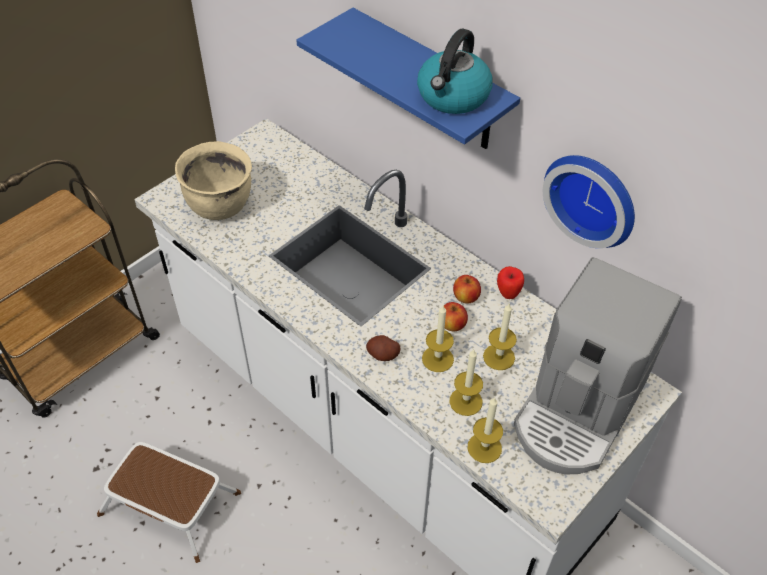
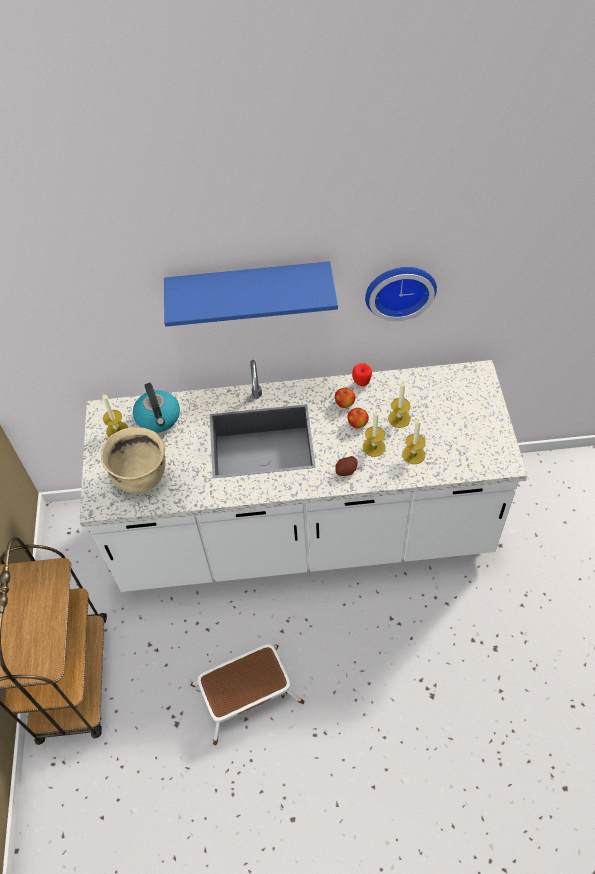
camera: 45 degrees left, 5 degrees up
kettle [417,28,493,114] -> kettle moved to [133,383,180,433]
candle [468,397,503,463] -> candle moved to [102,393,128,437]
coffee machine [514,257,682,475] -> none

